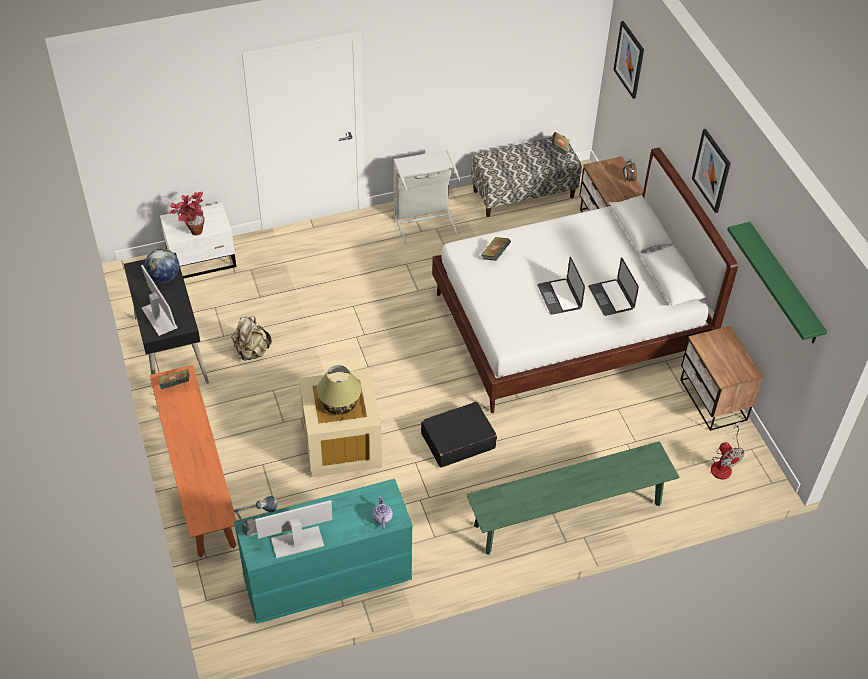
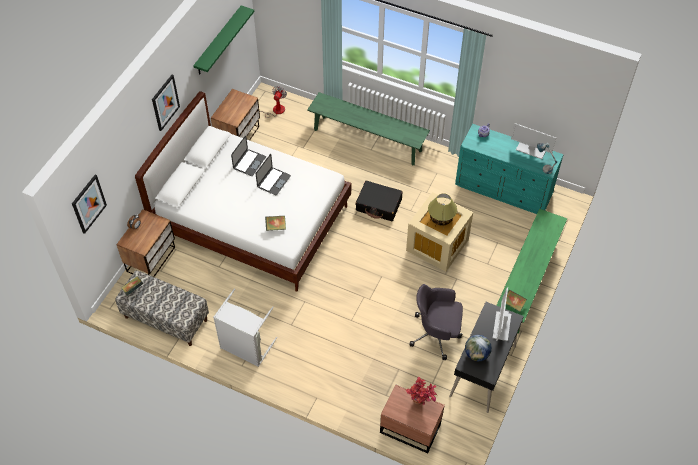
camera: 135 degrees left, 5 degrees up
orange bench [149,365,237,557] -> green bench [496,209,567,334]
white nightstand [160,203,236,279] -> brown nightstand [380,384,445,453]
beige backpack [231,316,272,361] -> grey office chair [410,284,463,360]

